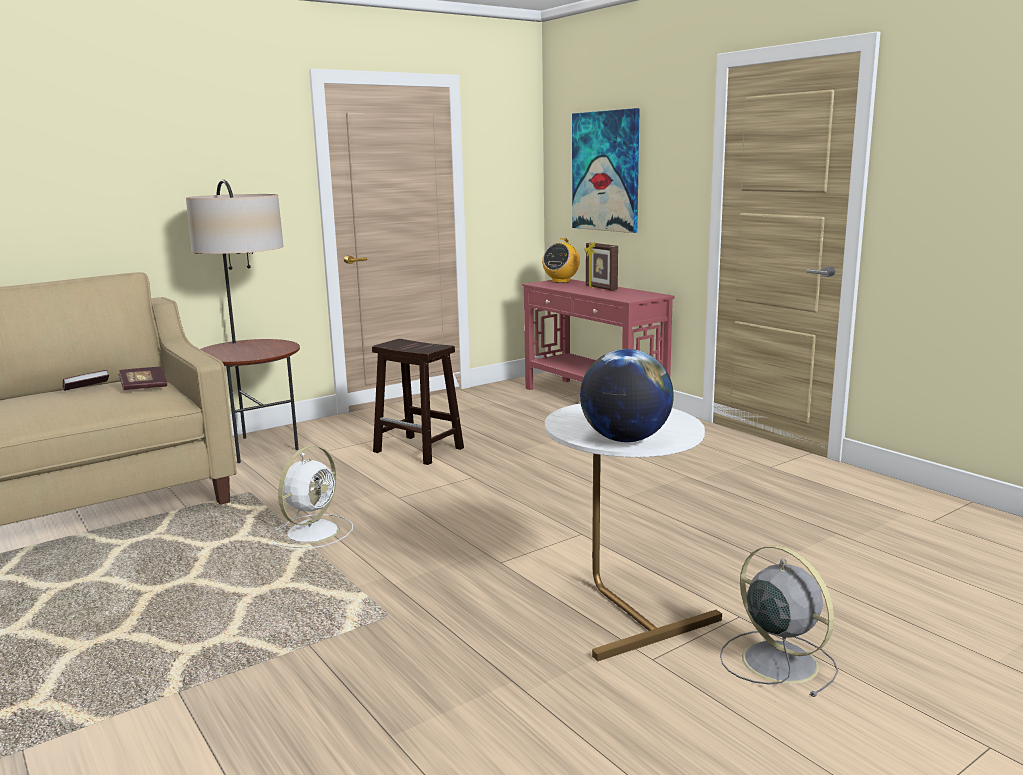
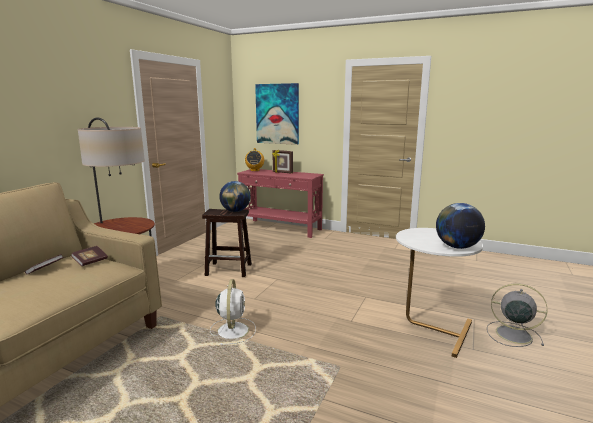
camera: 30 degrees left, 0 degrees up
none -> globe [219,181,250,212]

